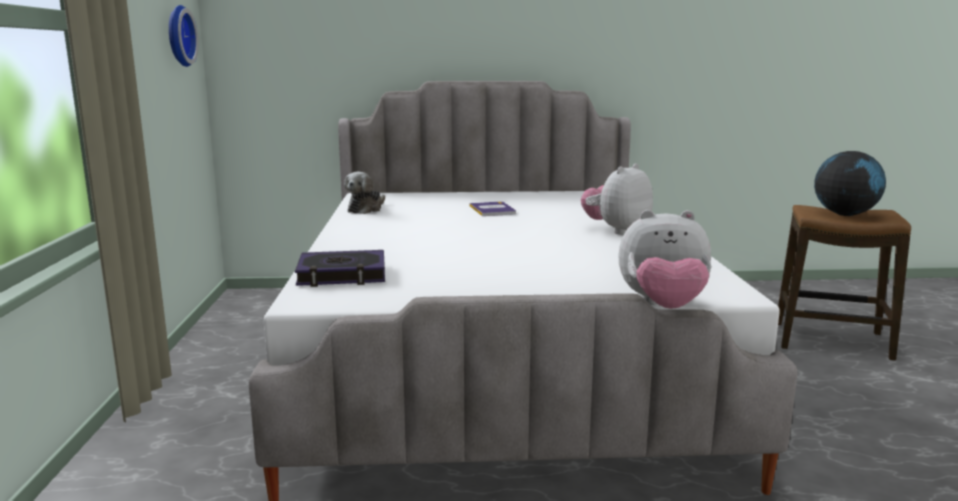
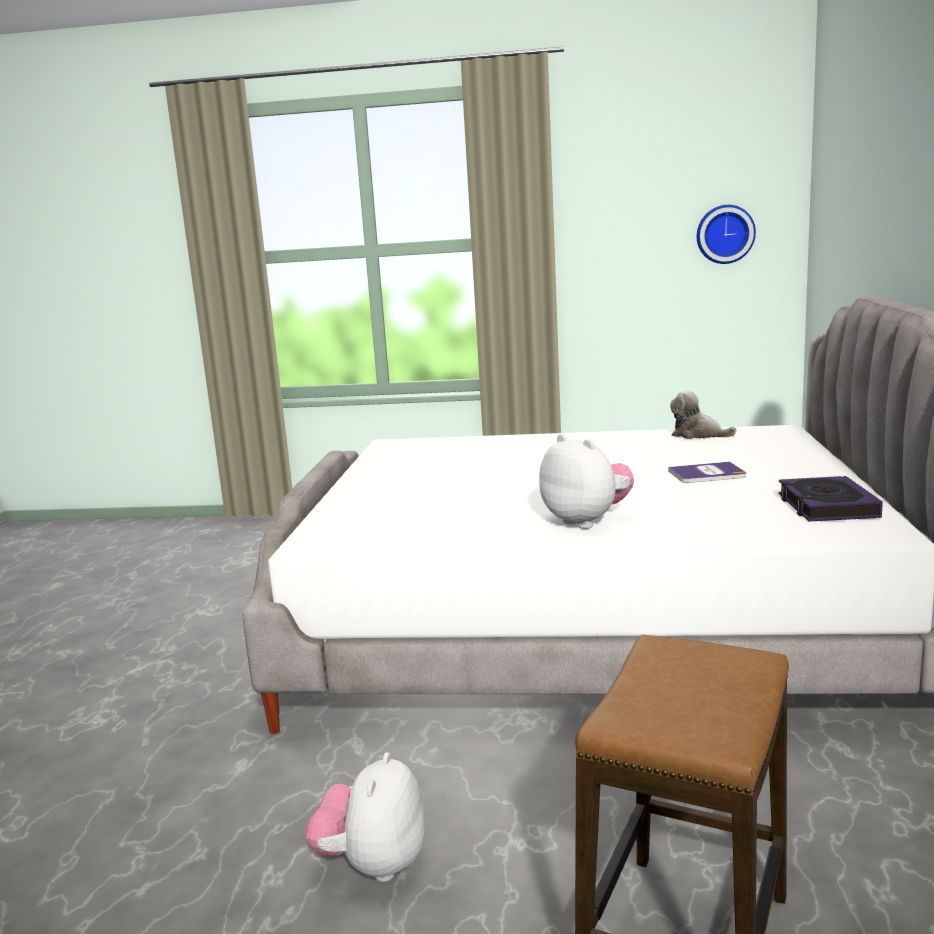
camera: 100 degrees right, 0 degrees up
book [295,250,385,287] -> book moved to [778,476,883,521]
plush toy [619,210,712,309] -> plush toy moved to [305,752,425,882]
globe [814,151,886,216] -> none

